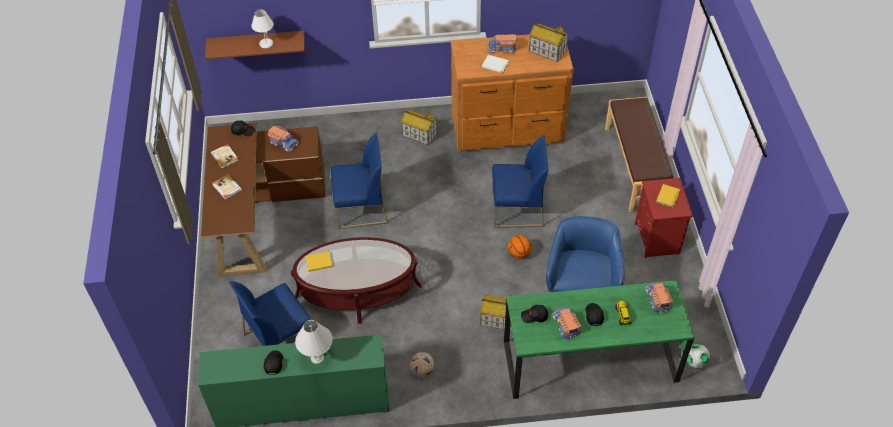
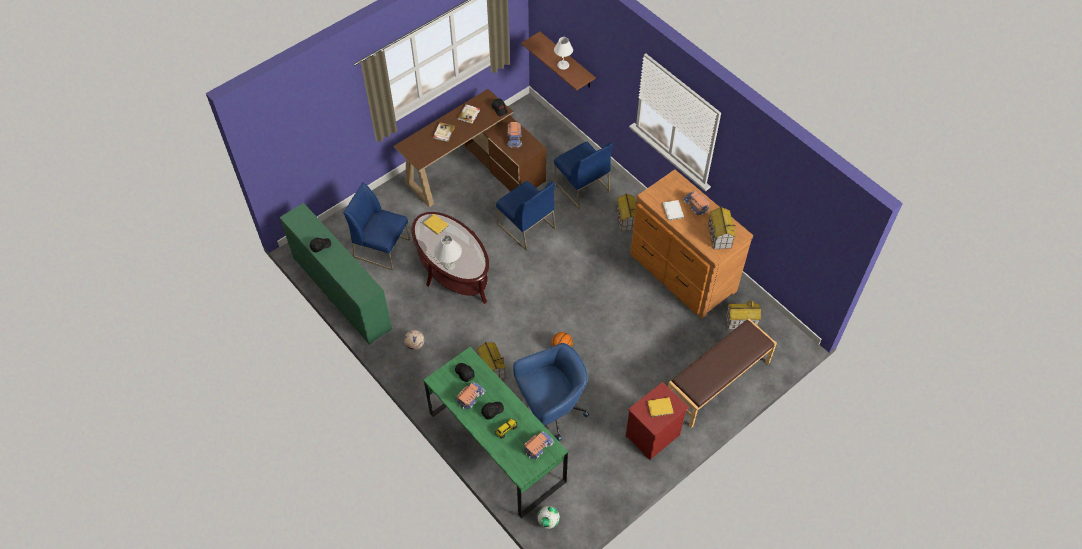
camera: 55 degrees right, 5 degrees up
white table lamp [295,320,333,364] -> white table lamp moved to [434,235,462,270]
blue chair [492,135,549,228] -> blue chair moved to [554,142,613,209]
none -> toy house [726,300,762,329]

